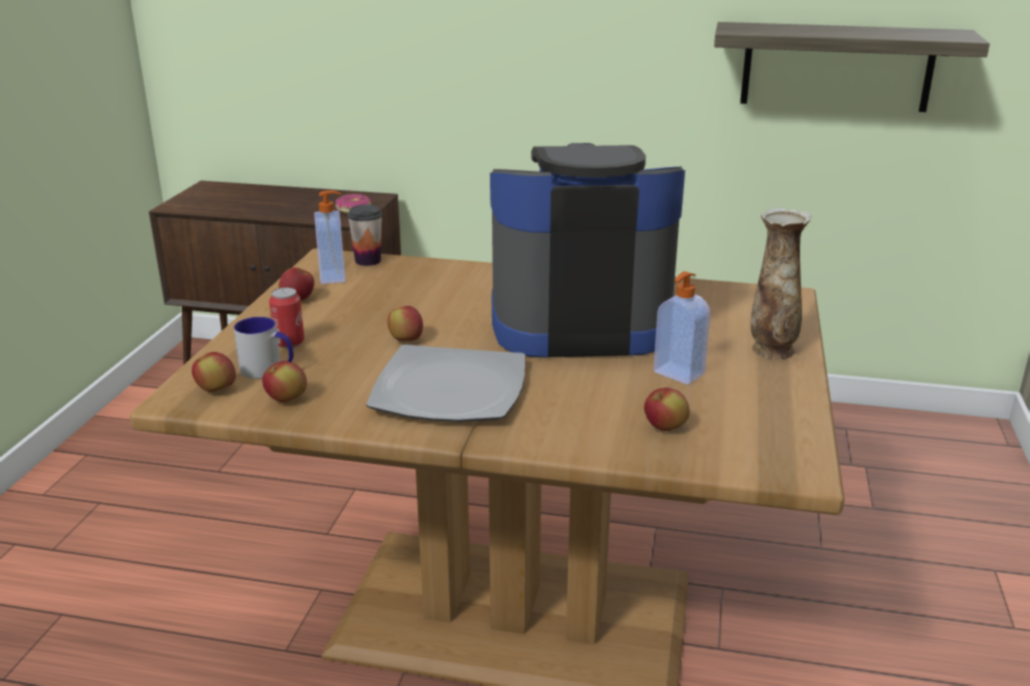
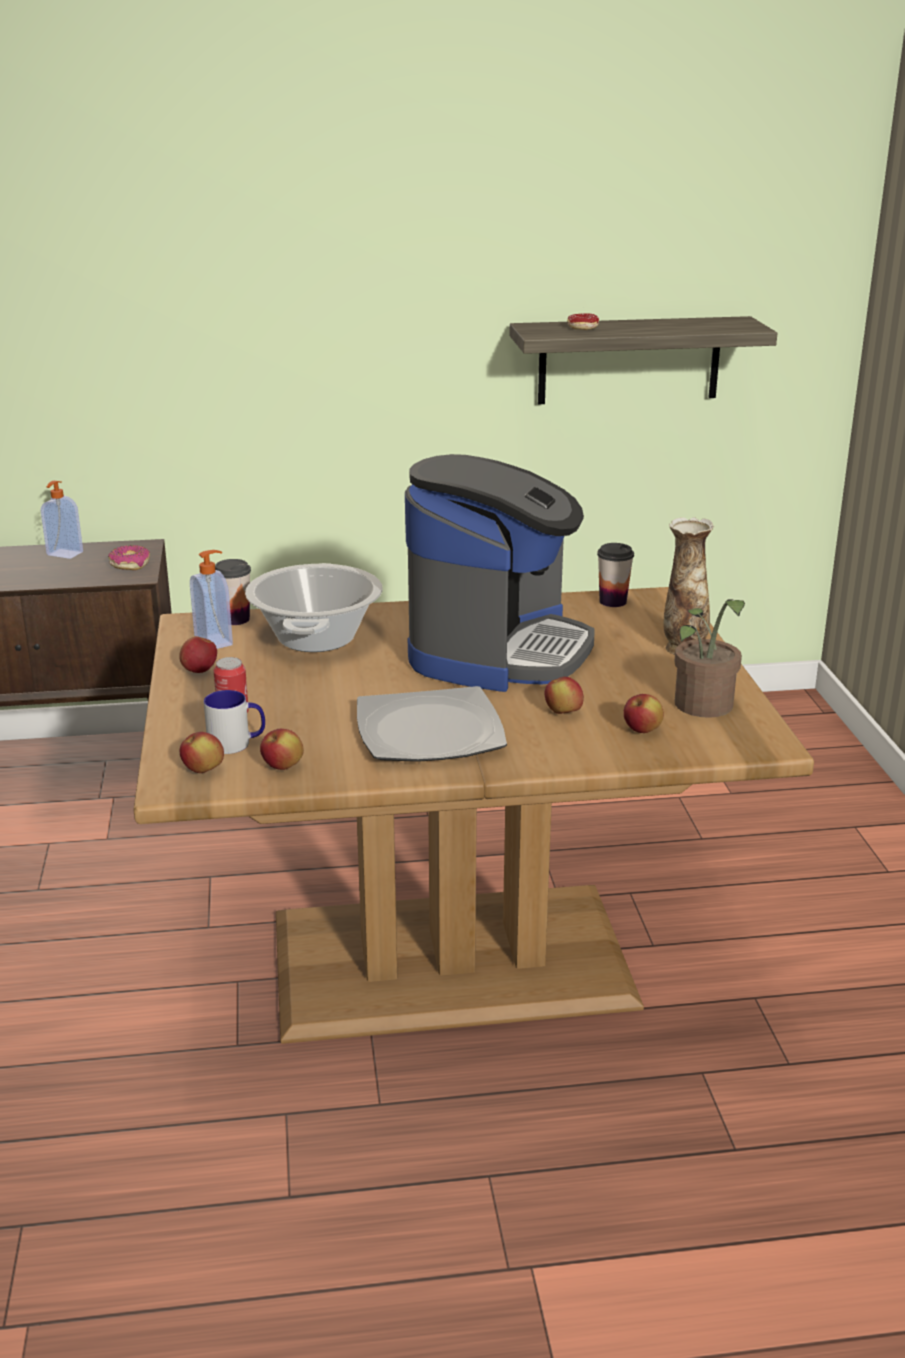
camera: 20 degrees left, 0 degrees up
apple [388,306,423,341] -> apple moved to [545,677,584,714]
coffee machine [490,143,685,357] -> coffee machine turned 135 degrees clockwise [405,454,595,692]
soap dispenser [653,271,711,384] -> soap dispenser moved to [41,481,83,559]
none -> cooking pot [245,563,383,652]
none -> donut [567,313,599,330]
none -> cup [597,543,634,607]
none -> potted plant [675,599,745,718]

